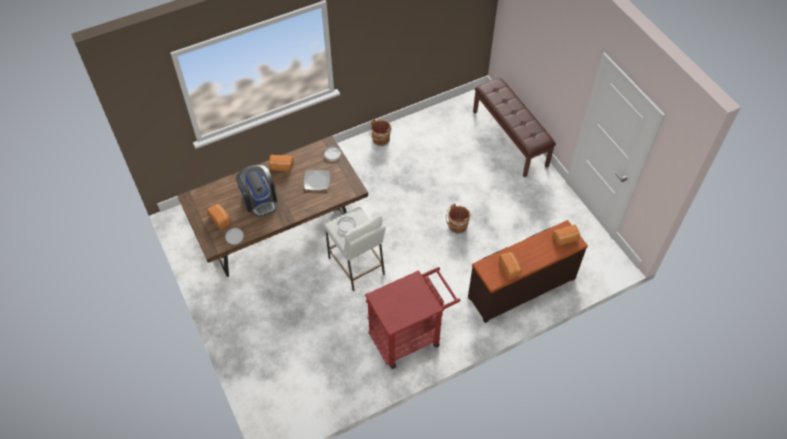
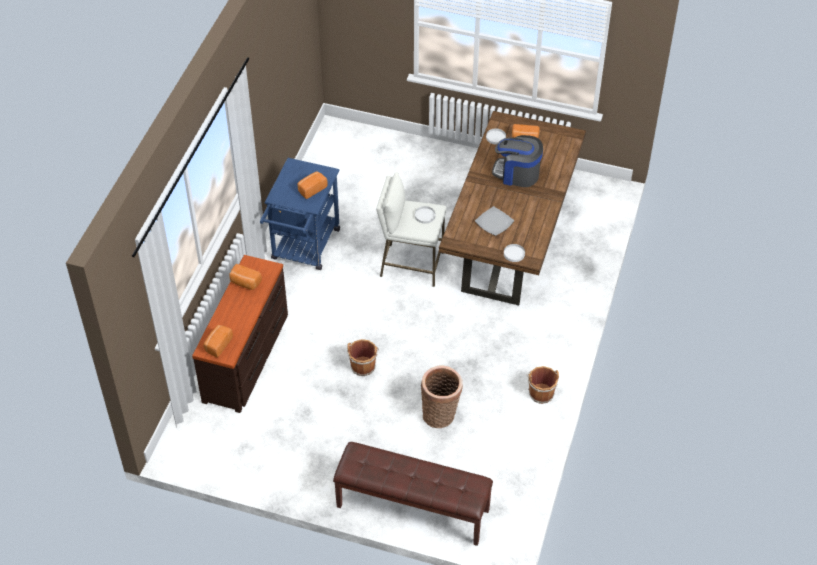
camera: 135 degrees right, 5 degrees down
bread [269,155,294,171] -> bread moved to [297,171,328,199]
red cart [365,267,461,369] -> blue cart [260,158,340,270]
none -> basket [421,365,463,428]

